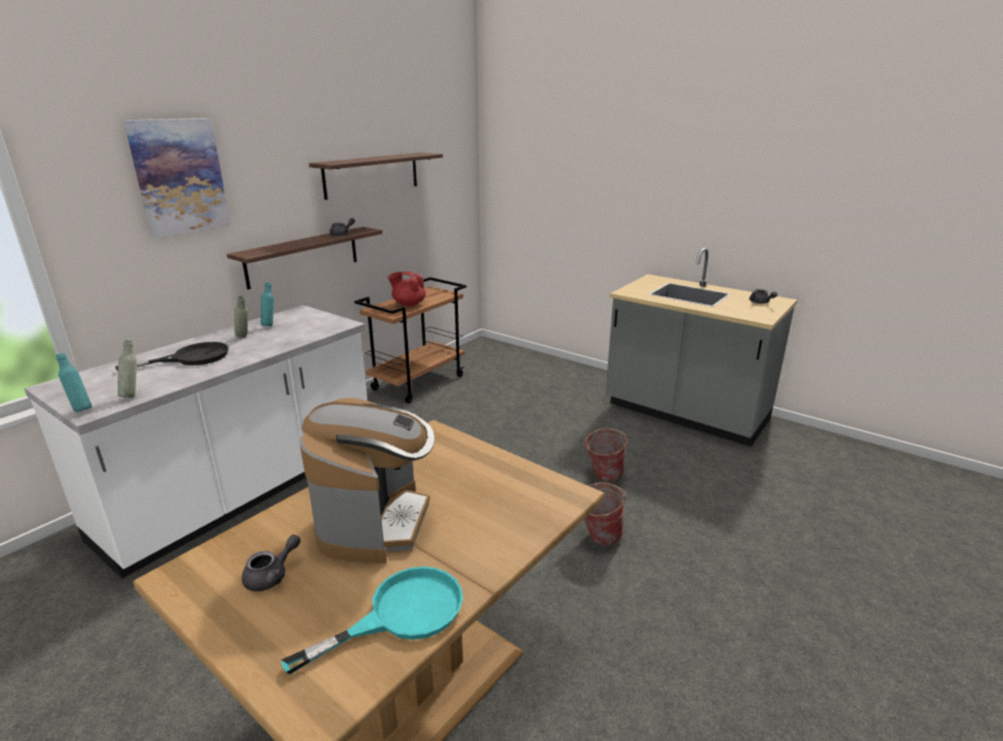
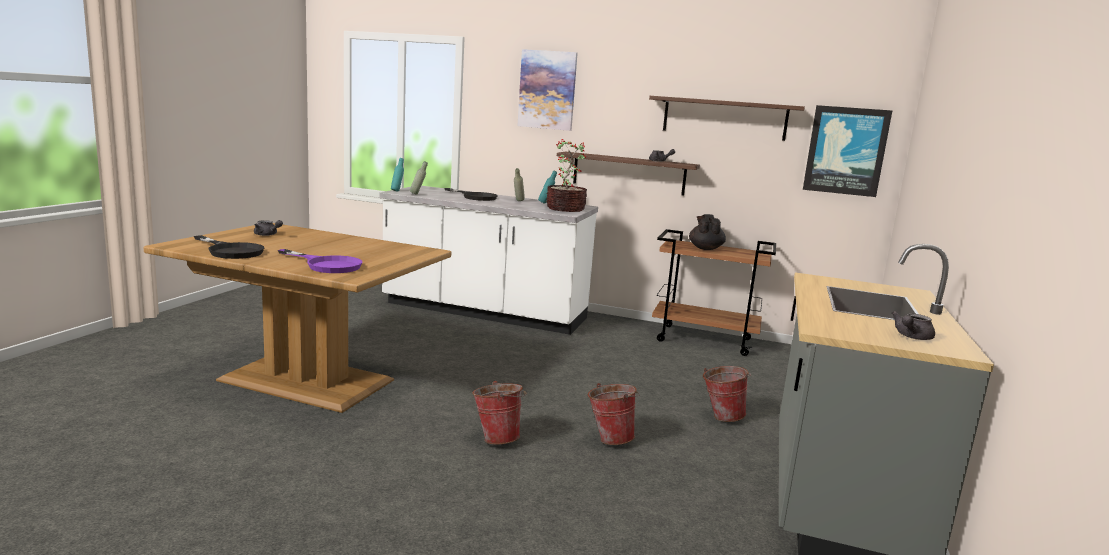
camera: 70 degrees right, 10 degrees down
turquoise frying pan [281,566,463,675] -> black frying pan [194,235,264,259]
coffee machine [299,398,435,563] -> none
red teapot [388,271,426,306] -> black teapot [689,214,726,250]
none -> purple frying pan [278,249,362,273]
none -> potted plant [546,139,587,212]
none -> bucket [703,366,751,422]
none -> picture [803,105,892,197]

